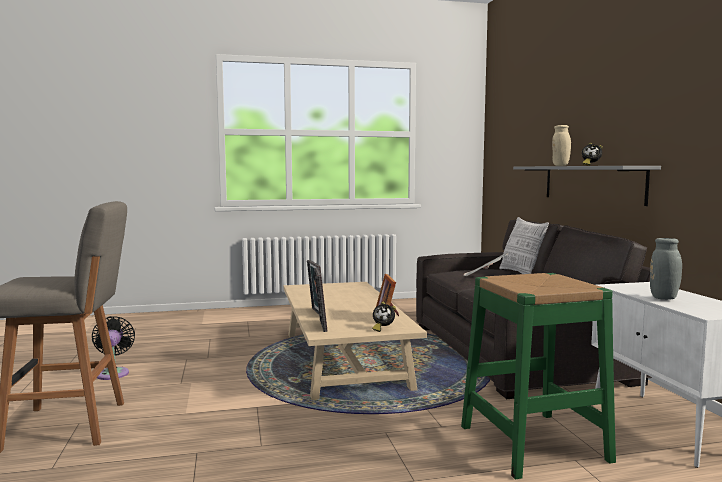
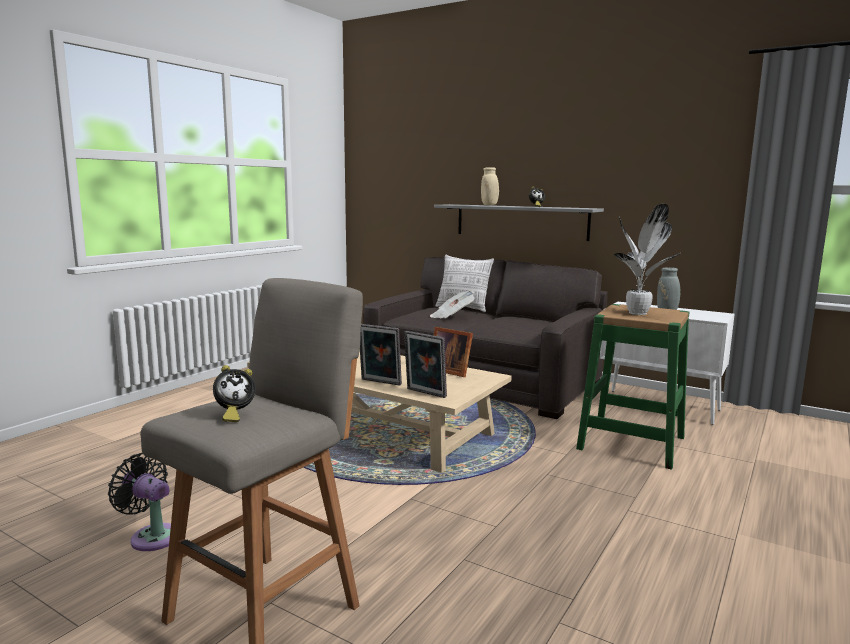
camera: 45 degrees left, 5 degrees up
alarm clock [372,302,396,332] -> alarm clock moved to [213,365,256,422]
none -> potted plant [614,204,682,315]

